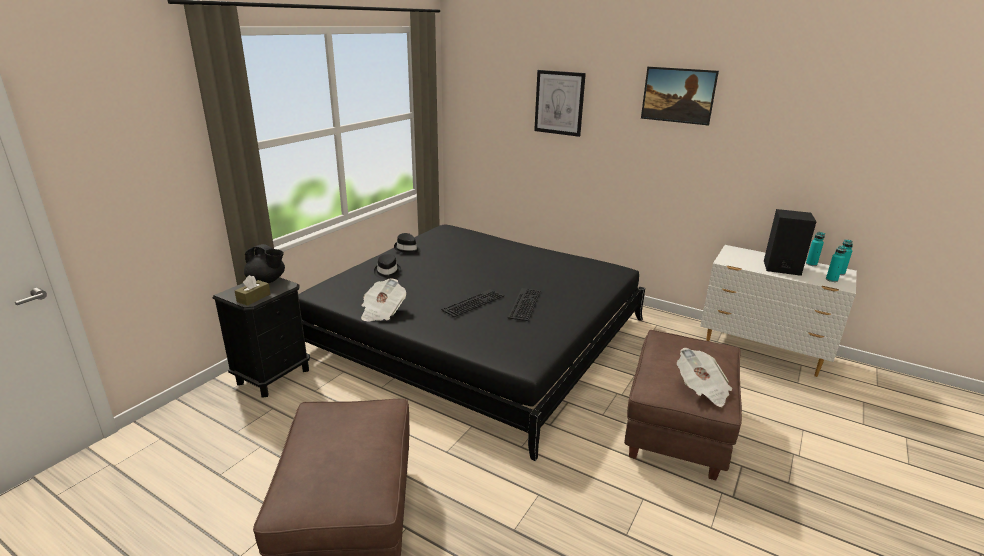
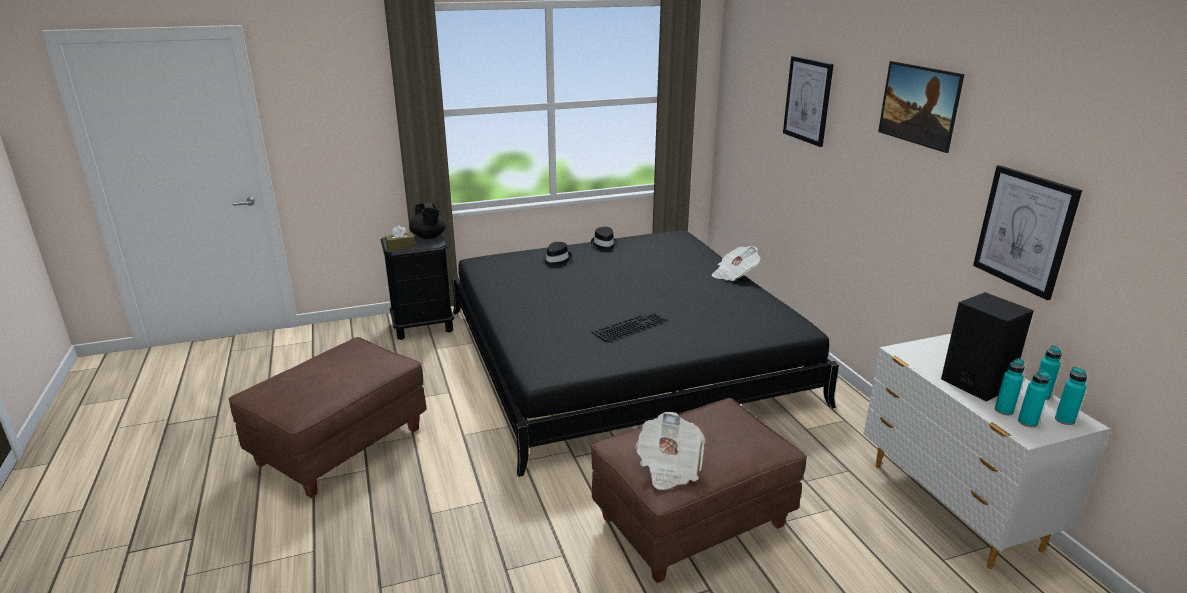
camera: 40 degrees right, 0 degrees up
newspaper [361,278,406,321] -> newspaper moved to [712,246,760,281]
keyboard [441,289,504,317] -> none
none -> picture [973,165,1082,300]
none -> turquoise bottle [995,359,1025,415]

